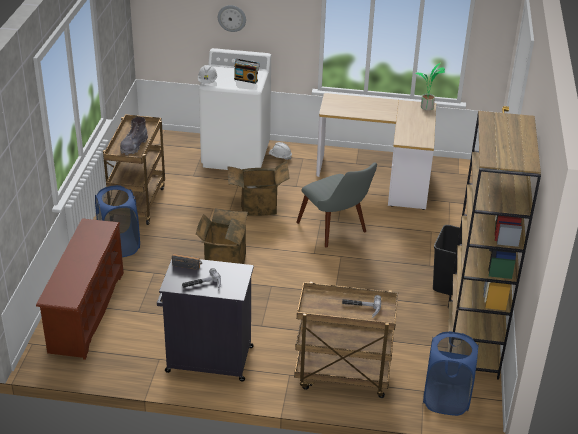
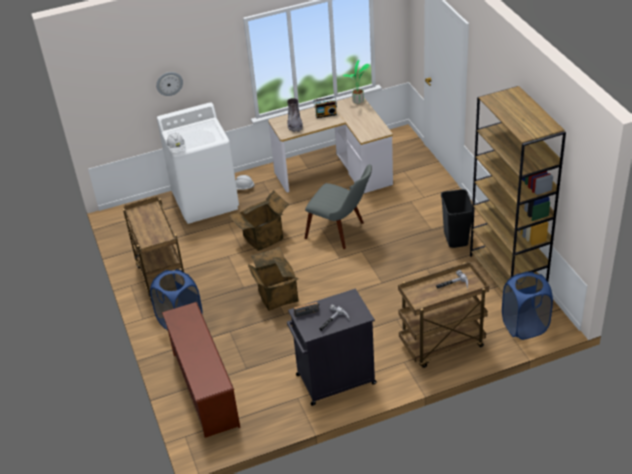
camera: 25 degrees left, 5 degrees up
grey boot [120,116,148,155] -> grey boot moved to [287,98,303,132]
radio [234,59,260,84] -> radio moved to [313,97,337,118]

